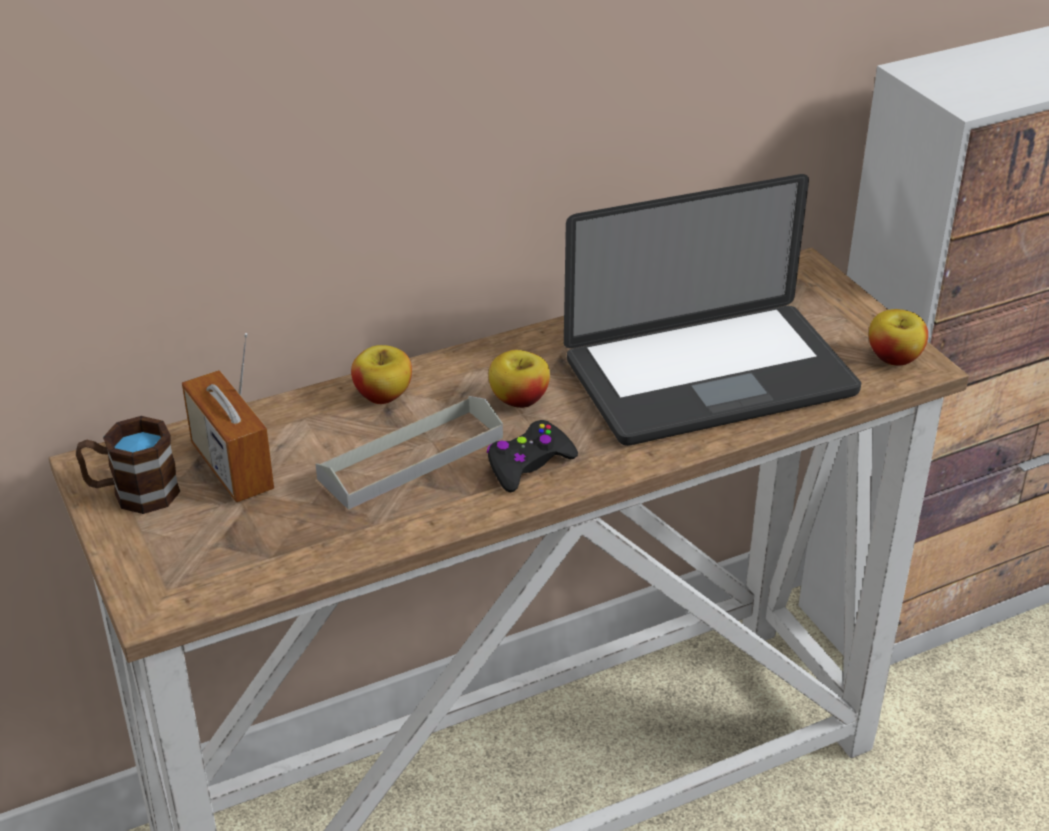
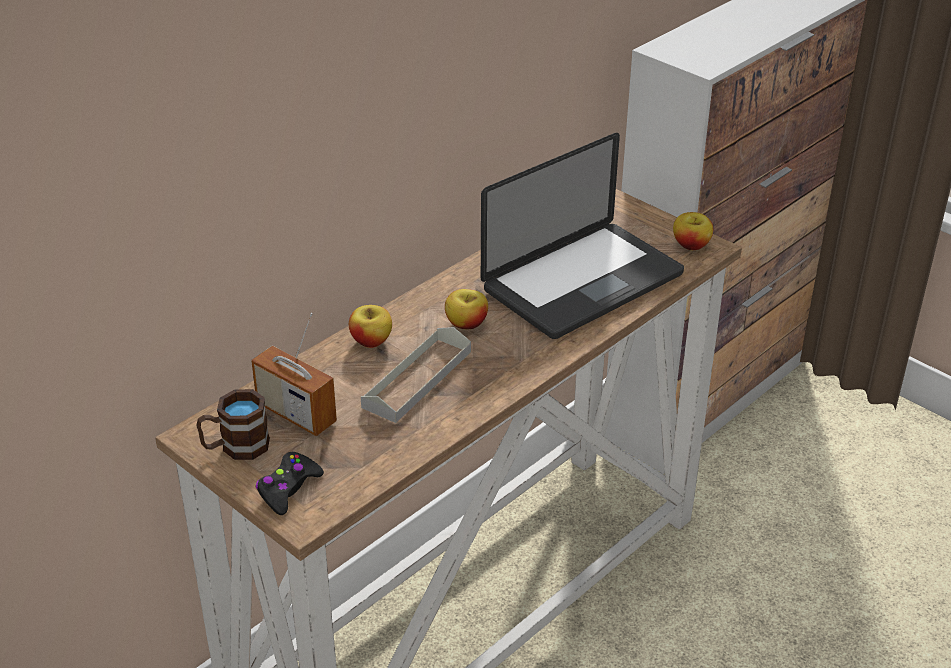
camera: 20 degrees left, 0 degrees up
black game controller [487,420,578,492] -> black game controller moved to [256,452,324,515]

